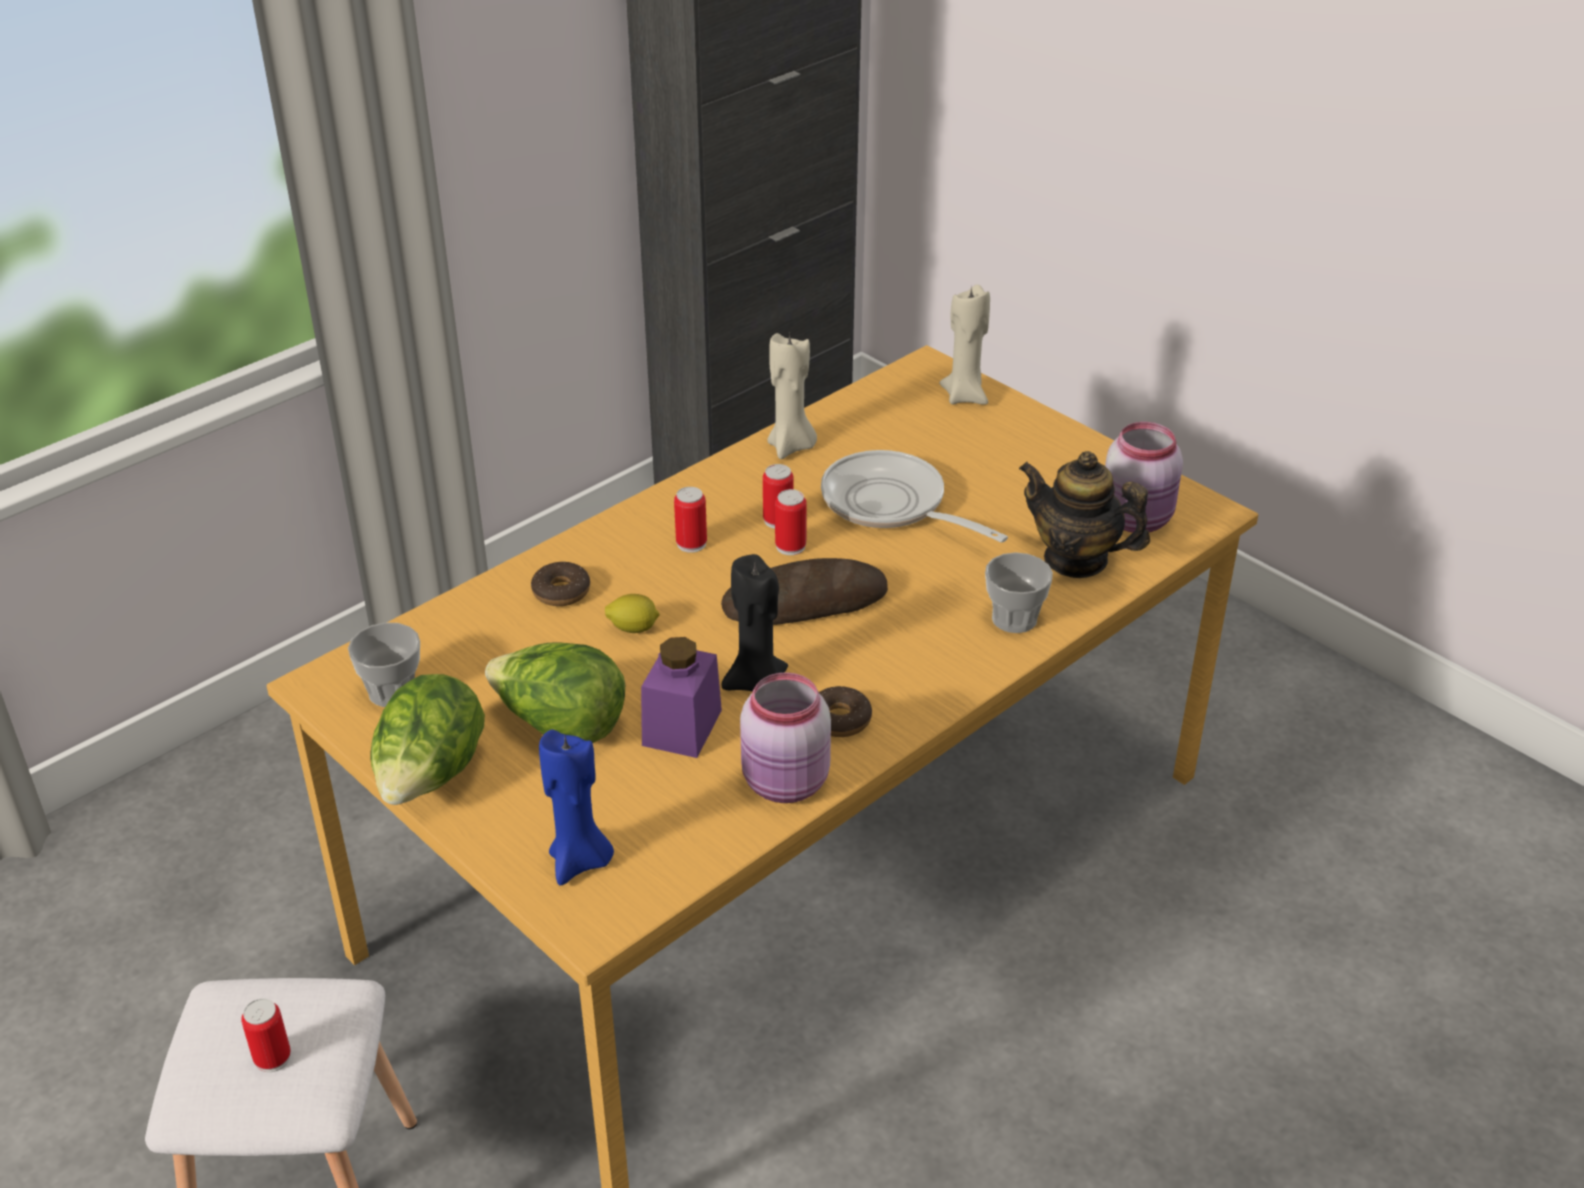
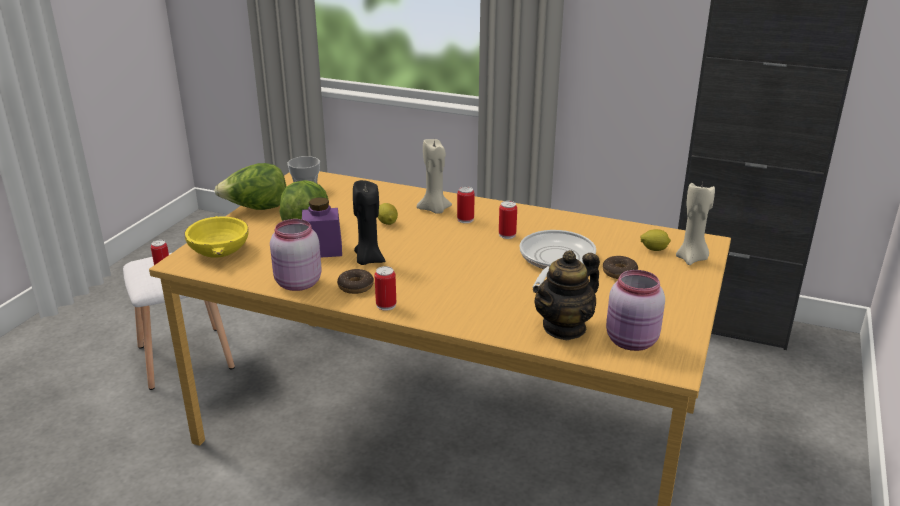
camera: 65 degrees right, 10 degrees down
donut [531,561,590,606] -> donut moved to [603,256,638,279]
blue candle [539,729,614,886] -> yellow bowl [184,216,249,258]
bread [721,558,888,625] -> none
beige candle [767,333,817,459] -> beige candle moved to [417,139,452,214]
can [775,489,807,555] -> can moved to [374,266,396,311]
cup [985,552,1053,633] -> none
teapot [1019,451,1150,578] -> teapot turned 135 degrees counterclockwise [533,250,600,340]
none -> lemon [640,229,671,251]

